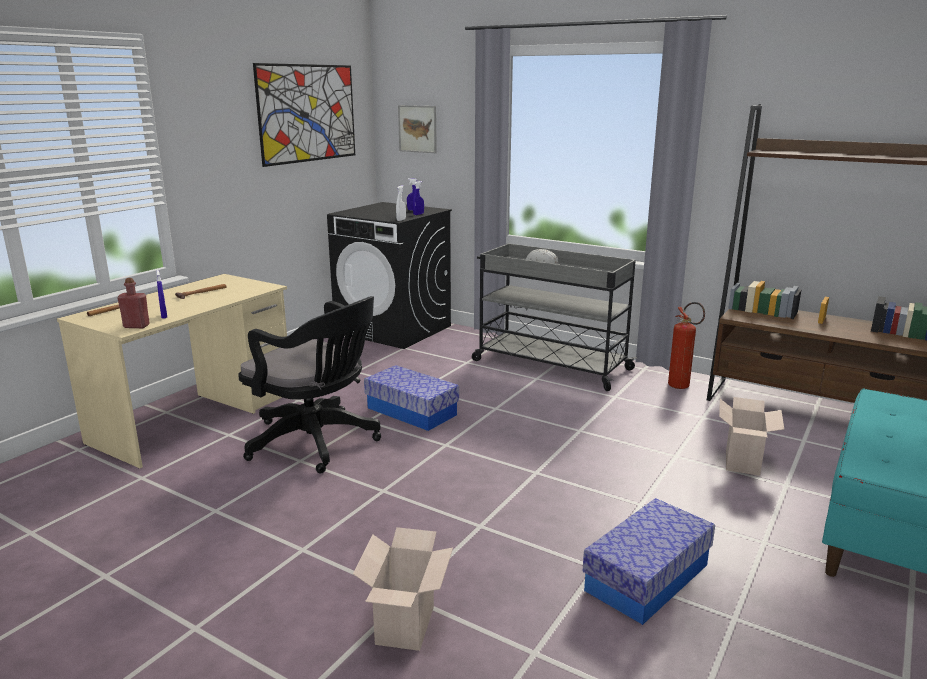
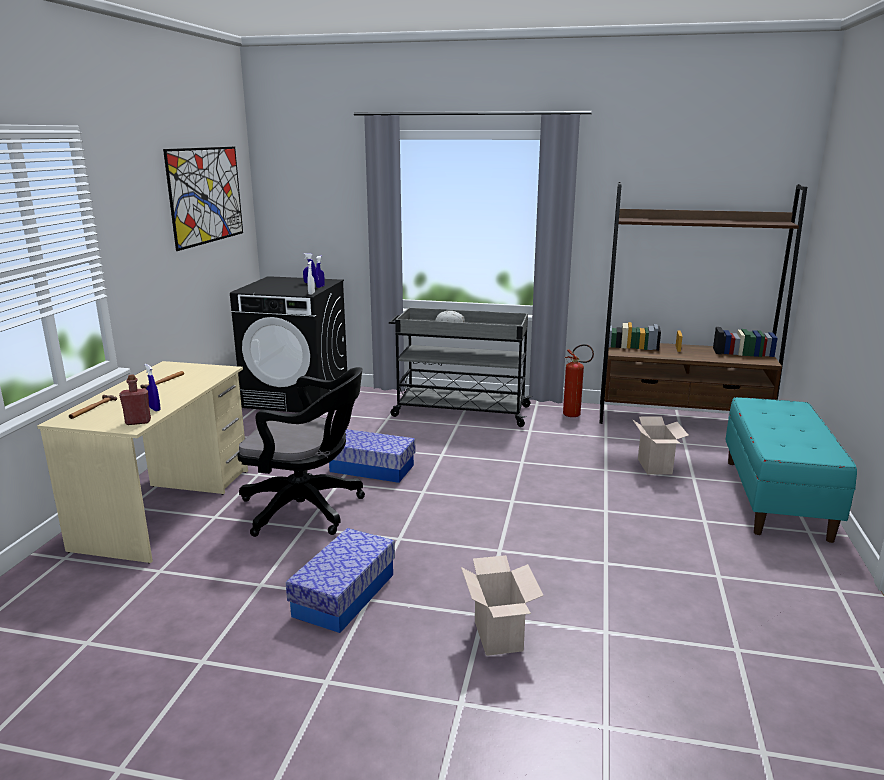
camera: 20 degrees left, 0 degrees up
picture [398,105,437,153] -> none
storage box [582,498,715,625] -> storage box moved to [286,528,395,633]

